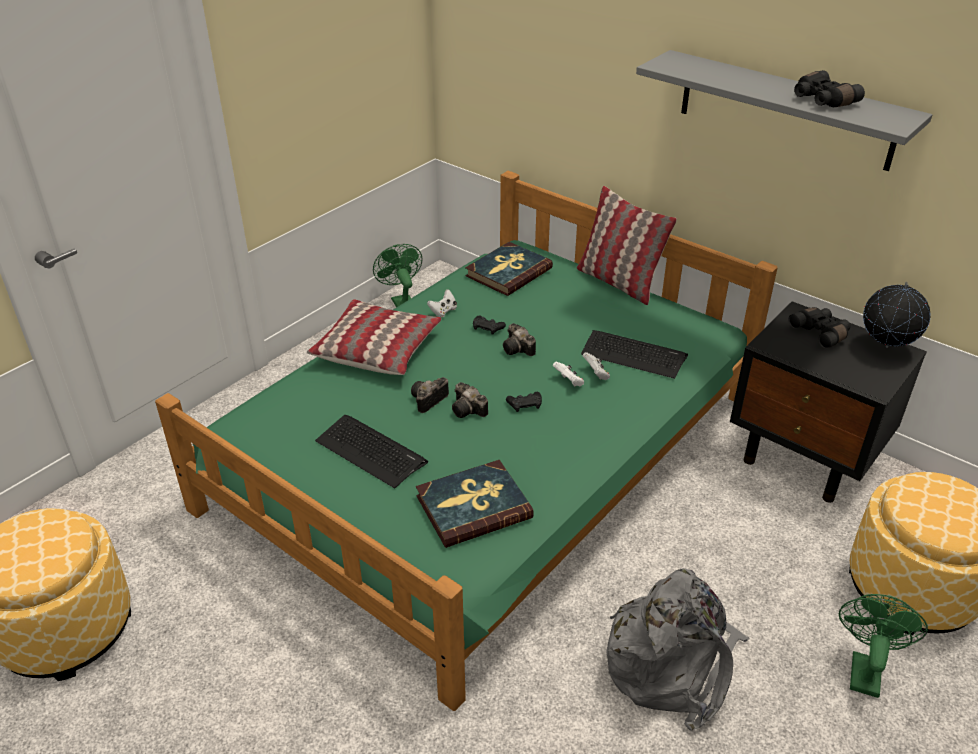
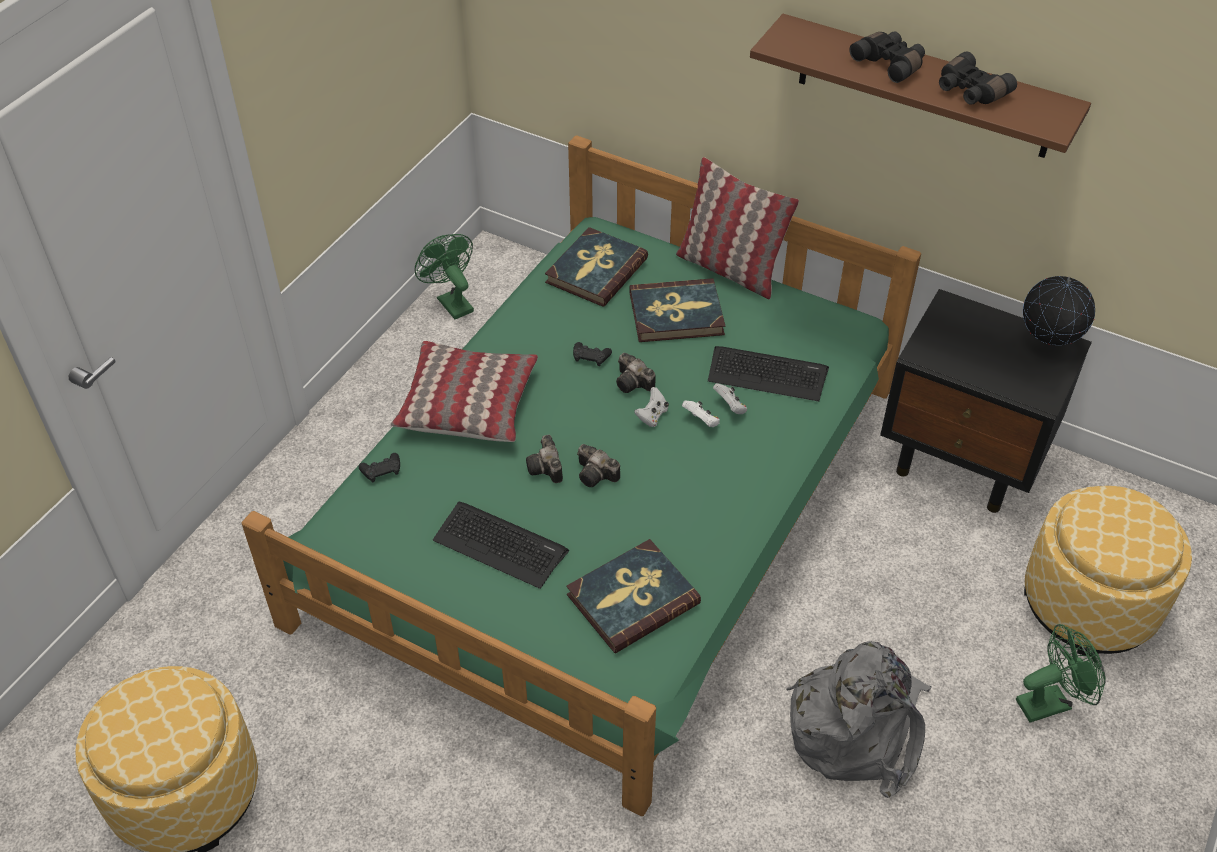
camera: 10 degrees left, 10 degrees up
camera [411,377,449,413] -> camera turned 45 degrees counterclockwise [526,435,563,483]
white game controller [427,289,457,318] -> white game controller moved to [634,387,669,427]
black game controller [506,392,542,412] -> black game controller moved to [359,453,400,482]
grey shelf [636,50,933,171] -> brown shelf [750,14,1091,158]
black binoculars [788,307,851,348] -> black binoculars moved to [849,32,925,83]
green fan [839,594,928,698] -> green fan turned 60 degrees clockwise [1016,624,1106,723]
none -> book [630,278,725,342]

